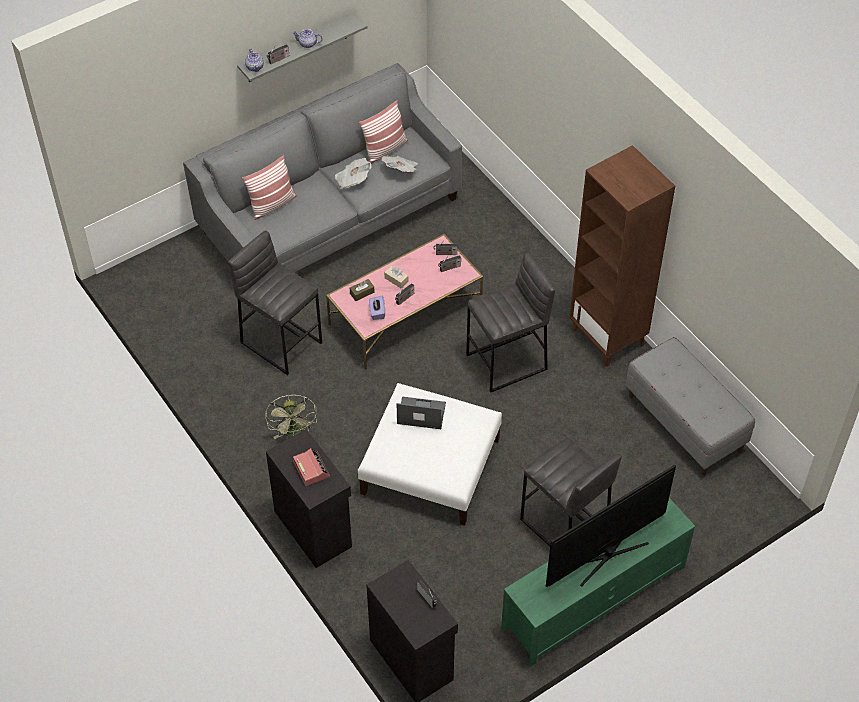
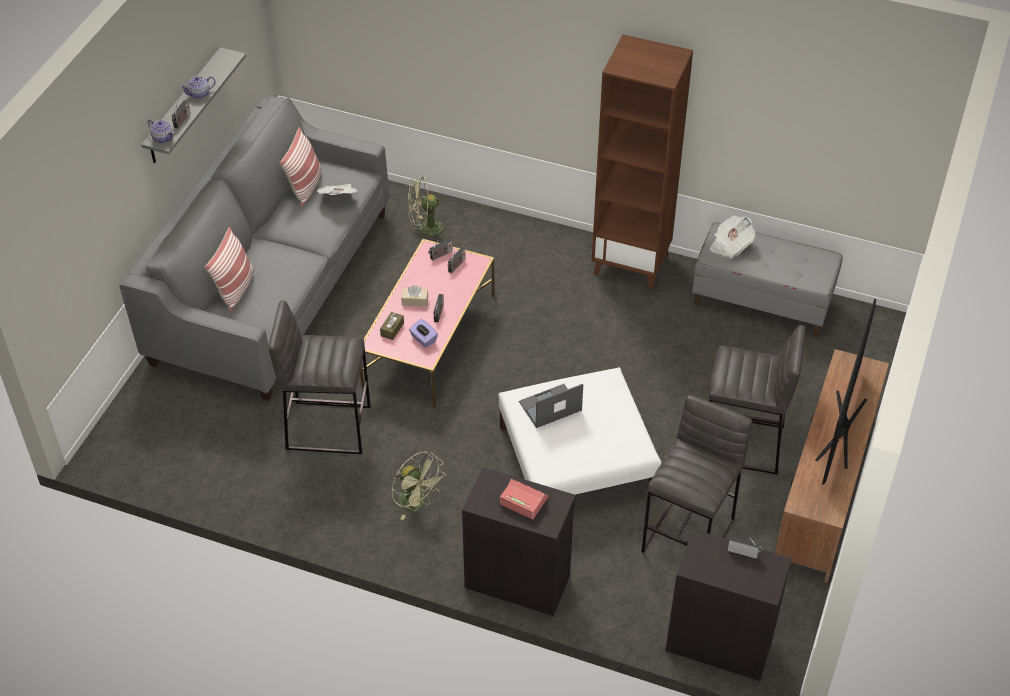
camera: 35 degrees left, 5 degrees down
newspaper [335,158,372,189] -> newspaper moved to [710,216,755,259]
grey stool [466,252,555,393] -> grey stool moved to [641,395,752,553]
green tv stand [501,498,695,666] -> brown tv stand [775,349,889,583]
none -> green fan [408,176,449,241]

